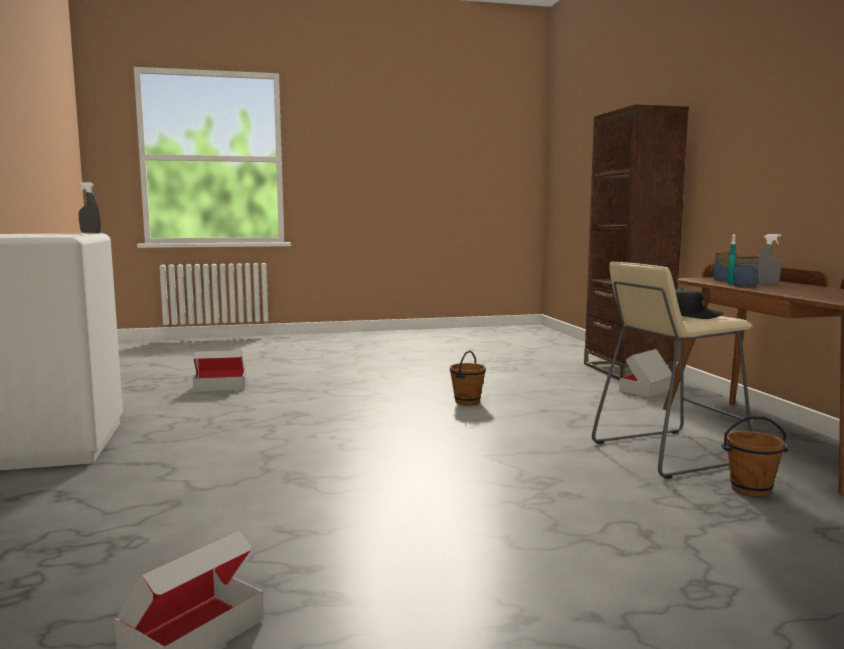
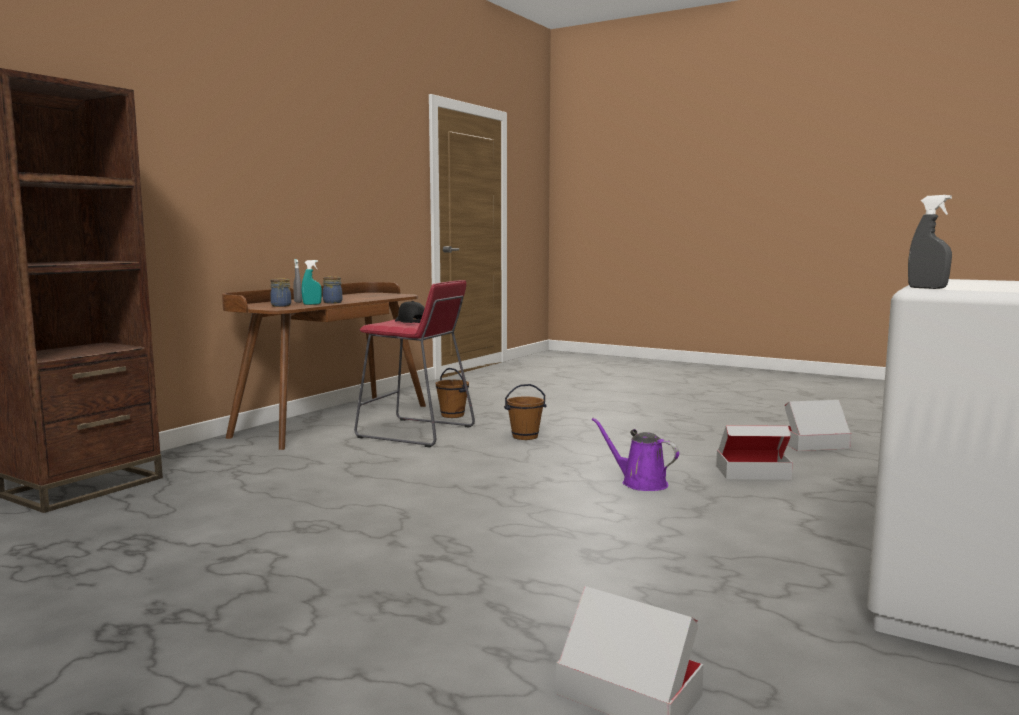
camera: 135 degrees left, 0 degrees up
brown bucket [450,351,486,405] -> brown bucket moved to [504,384,547,440]
beige stool [592,262,753,479] -> red stool [354,280,475,447]
cardboard box [619,349,672,398] -> cardboard box moved to [716,425,793,480]
none -> purple watering can [592,418,679,491]

